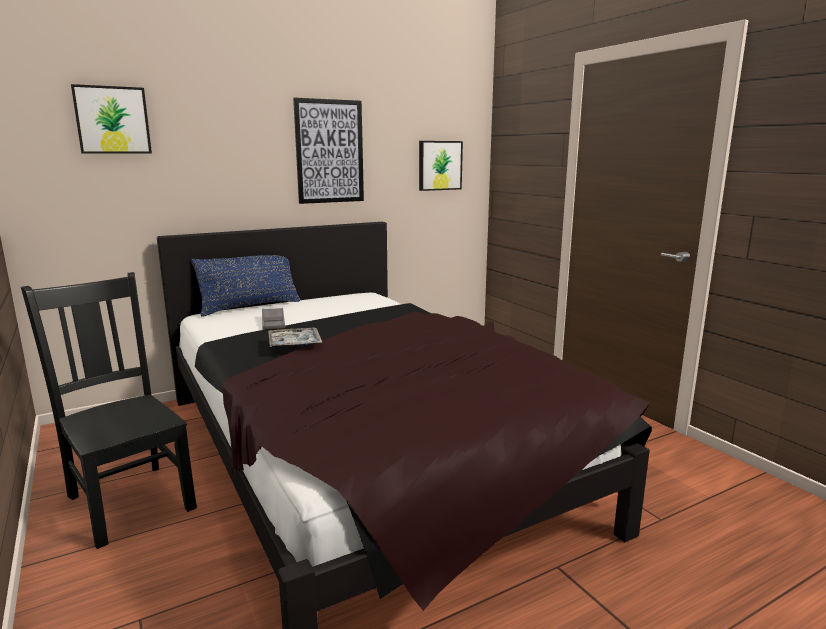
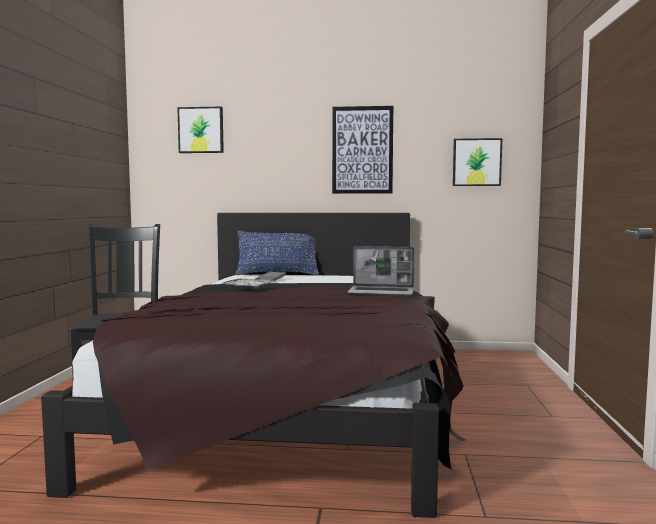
camera: 35 degrees right, 10 degrees down
none -> laptop [347,246,415,296]

